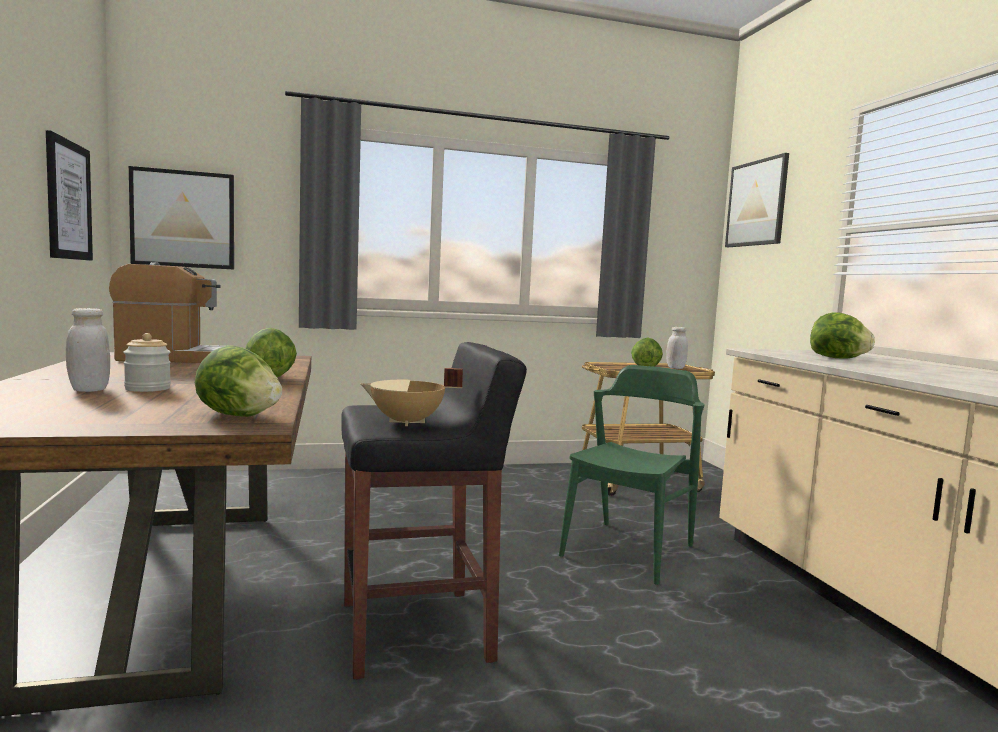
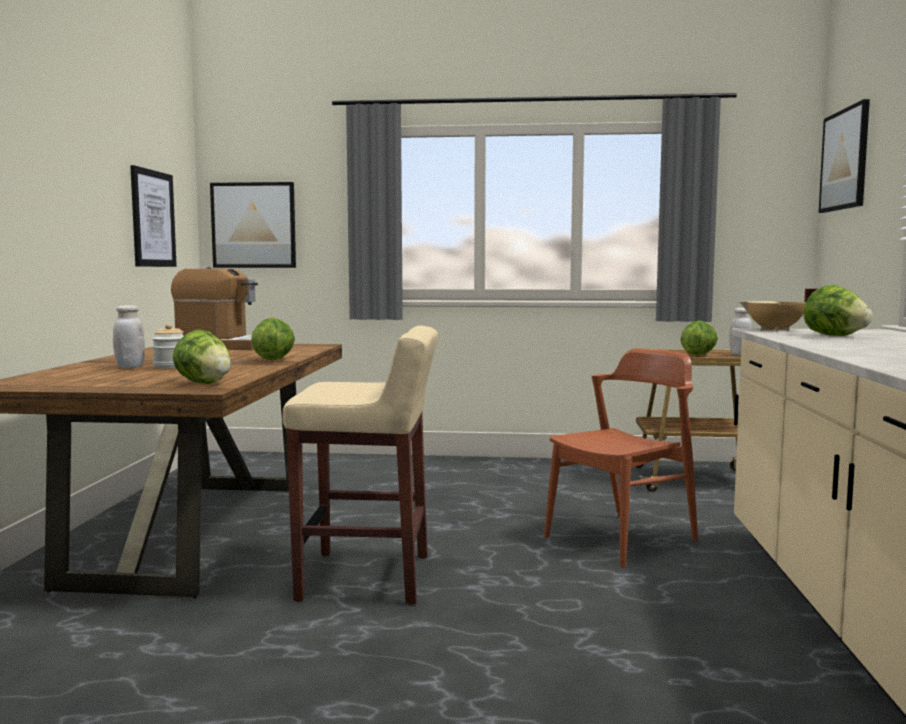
camera: 20 degrees right, 0 degrees up
black stool [341,342,527,680] -> beige stool [283,326,438,605]
beige cooking pot [361,368,463,426] -> beige cooking pot moved to [740,289,817,331]
green chair [559,365,705,585] -> brown chair [544,348,698,568]

